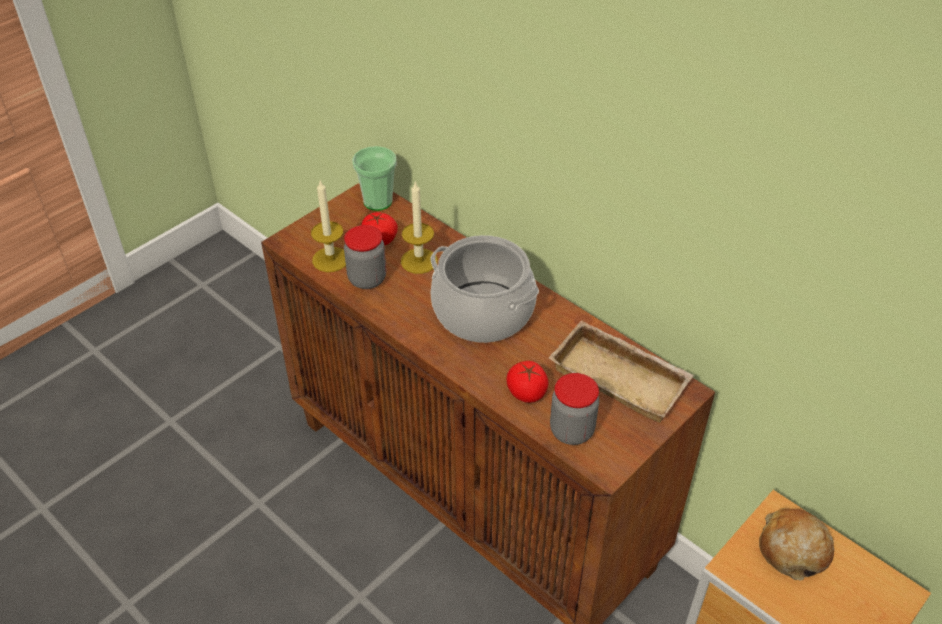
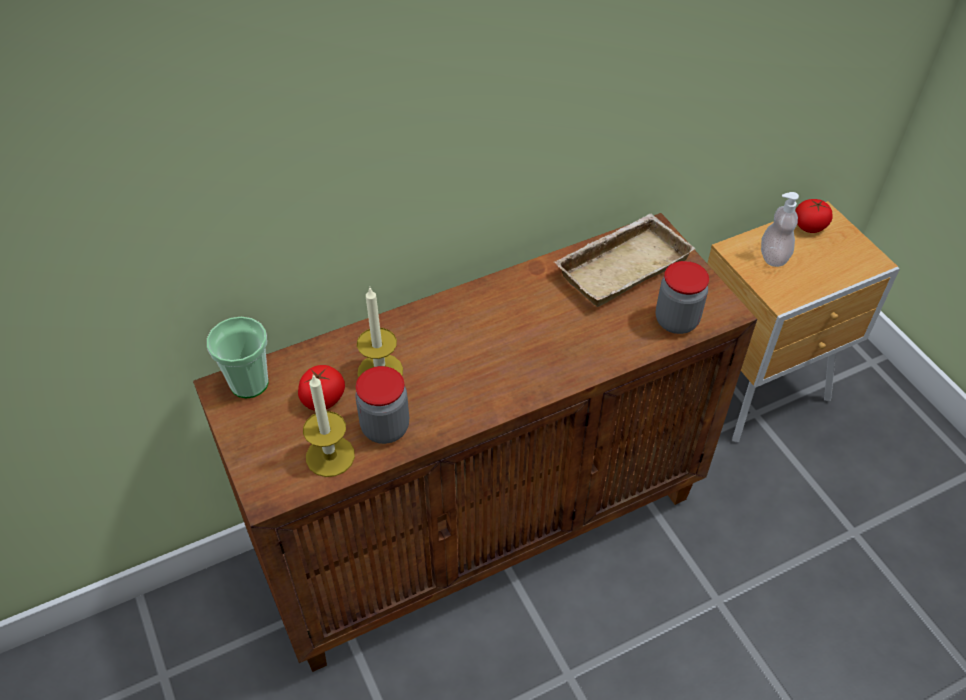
camera: 70 degrees left, 5 degrees up
cooking pot [430,235,539,343] -> none
tomato [507,361,548,403] -> tomato moved to [795,199,833,233]
bread [759,508,834,581] -> soap dispenser [761,192,799,267]

